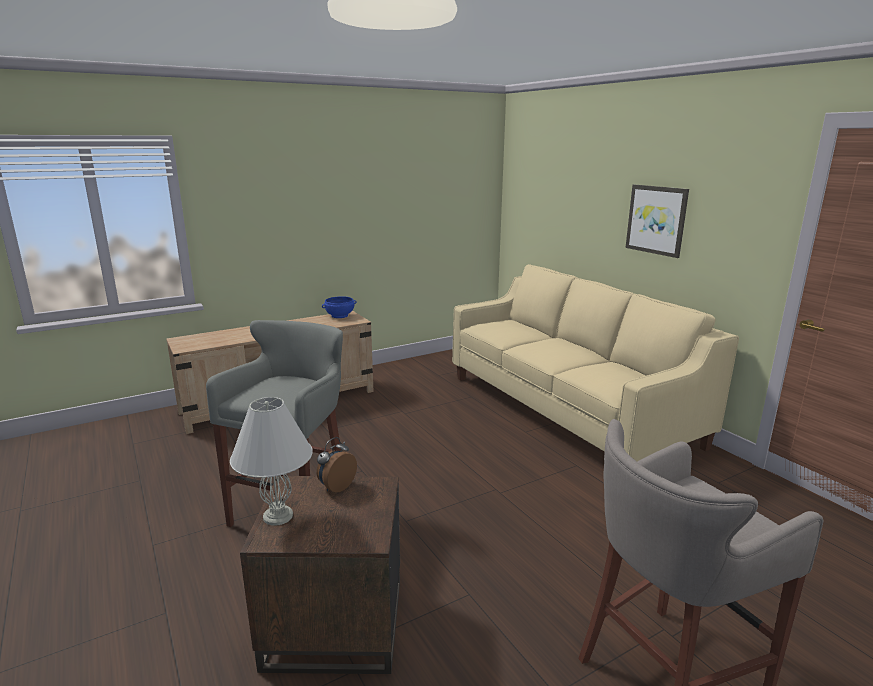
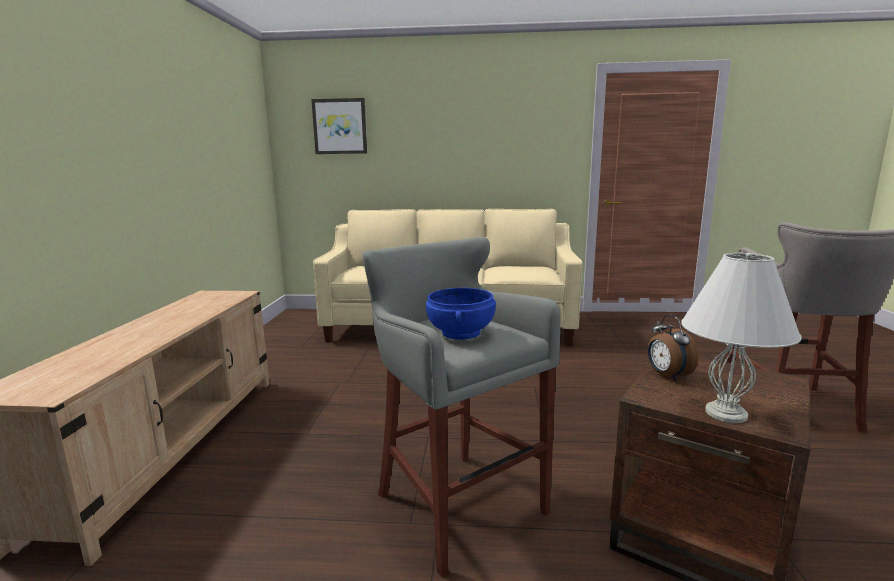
camera: 55 degrees left, 5 degrees down
blue bowl [322,296,356,318] -> blue bowl moved to [426,288,496,340]
picture [626,184,689,258] -> picture moved to [311,98,367,154]

